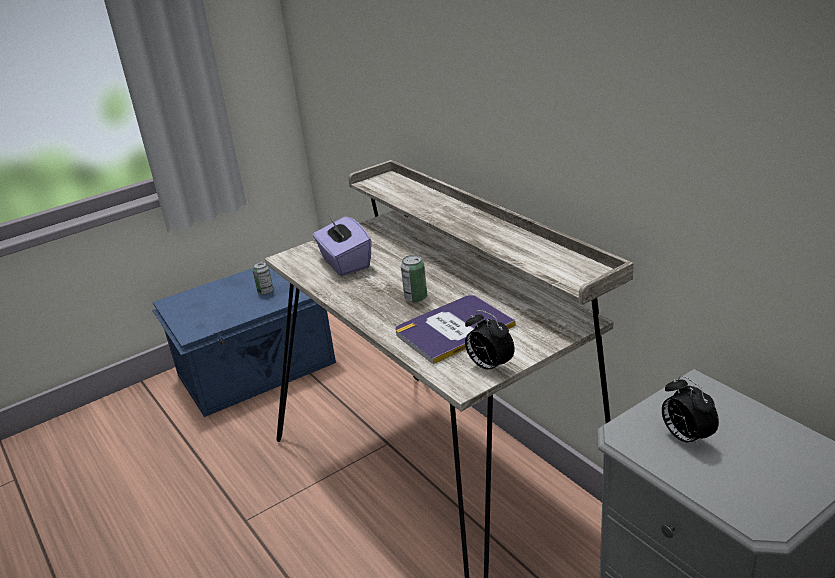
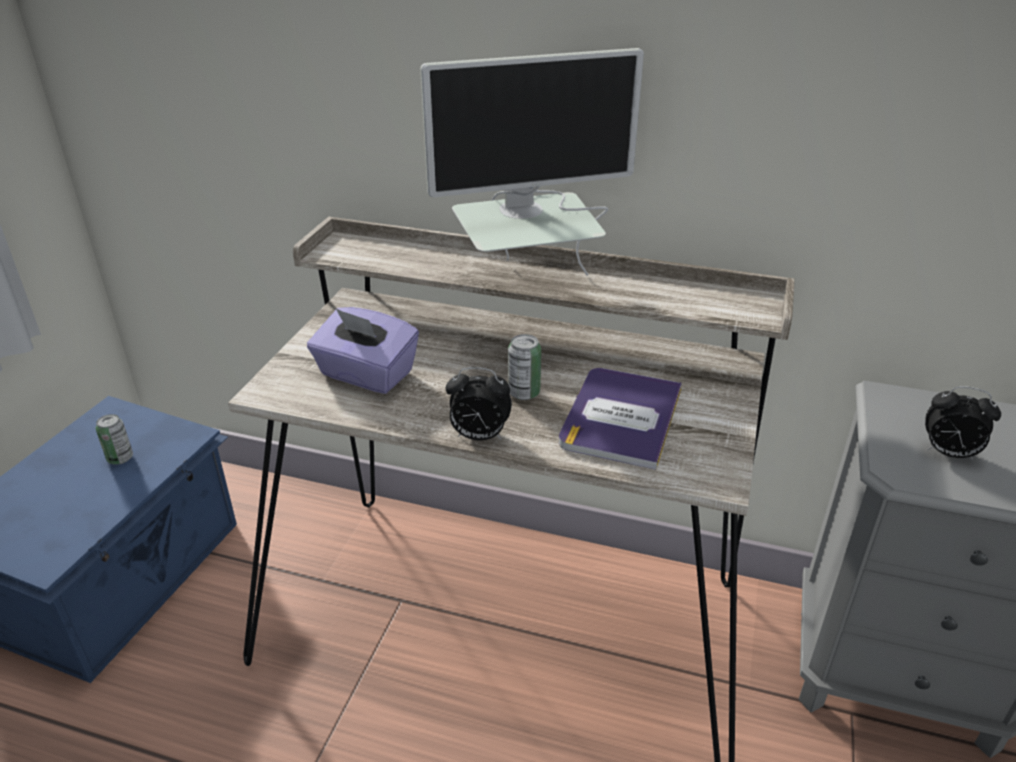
camera: 40 degrees left, 5 degrees up
alarm clock [465,310,515,374] -> alarm clock moved to [446,367,512,440]
none -> monitor [420,48,644,276]

